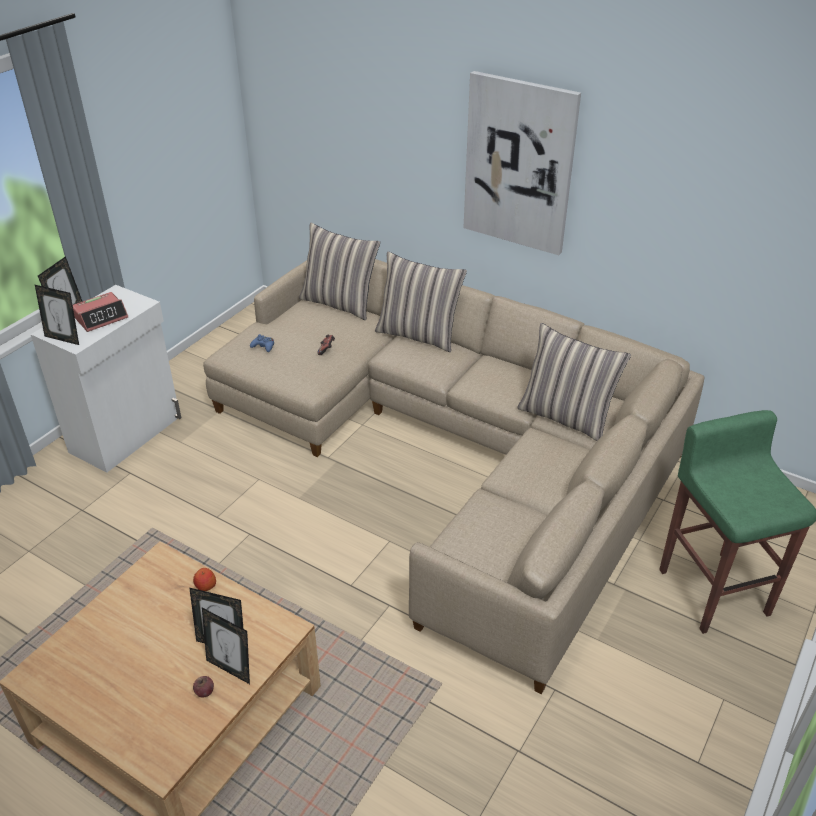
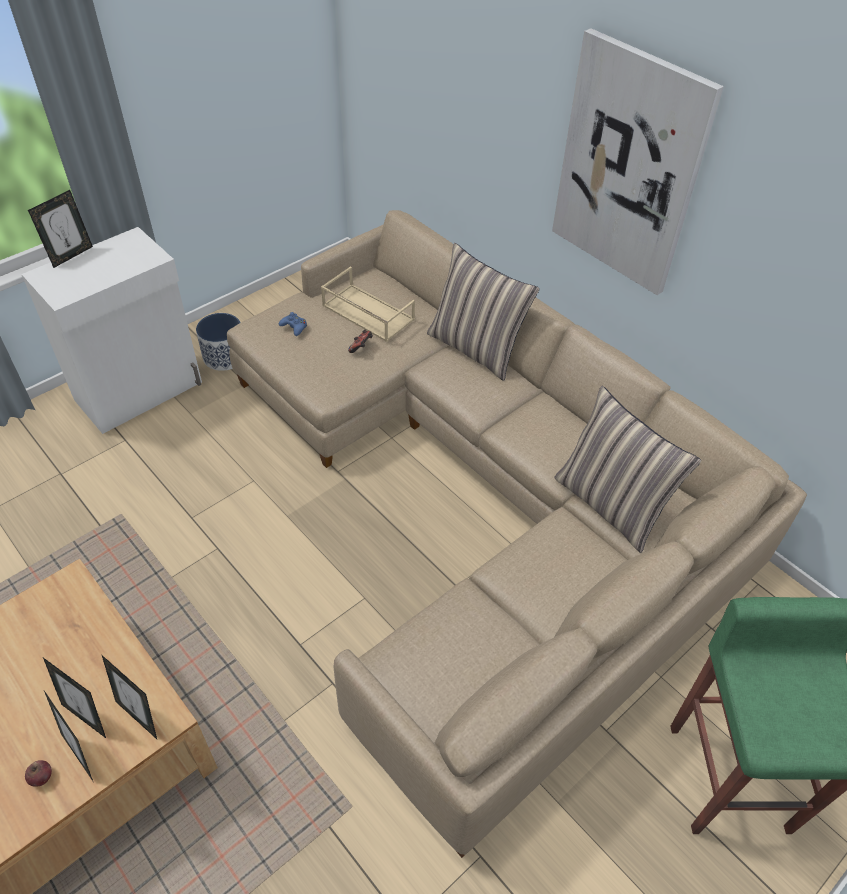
camera: 15 degrees right, 10 degrees up
picture frame [35,285,79,345] -> picture frame moved to [102,655,157,739]
alarm clock [73,292,128,332] -> none
apple [193,568,216,591] -> none
pillow [299,222,380,320] -> none
none -> planter [196,313,241,371]
none -> beige tray [321,266,415,342]

